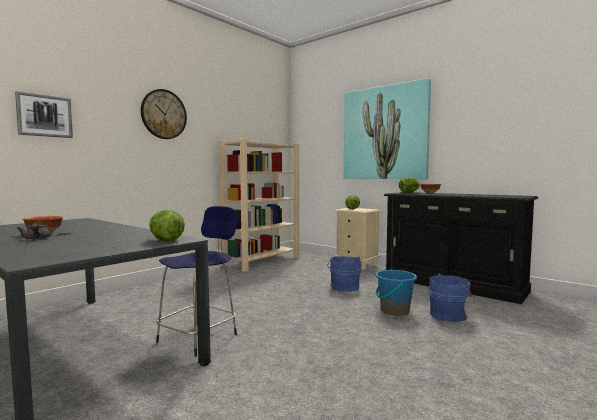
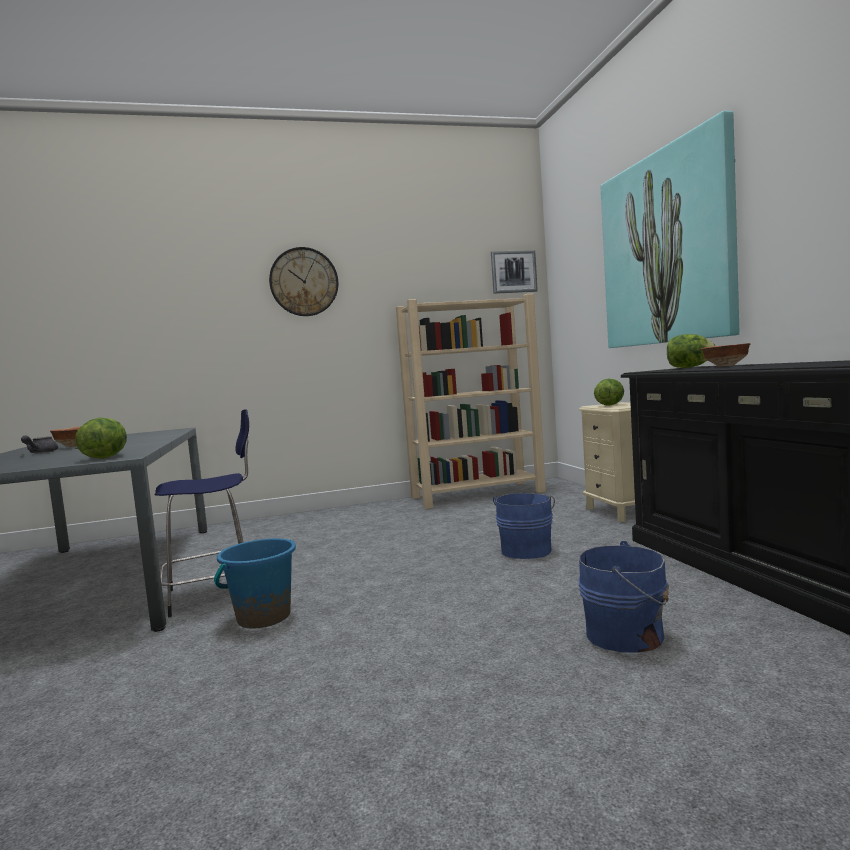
camera: 35 degrees right, 0 degrees up
picture [15,91,73,138] -> picture moved to [491,250,538,294]
blue bucket [375,270,417,316] -> blue bucket moved to [214,538,296,629]

